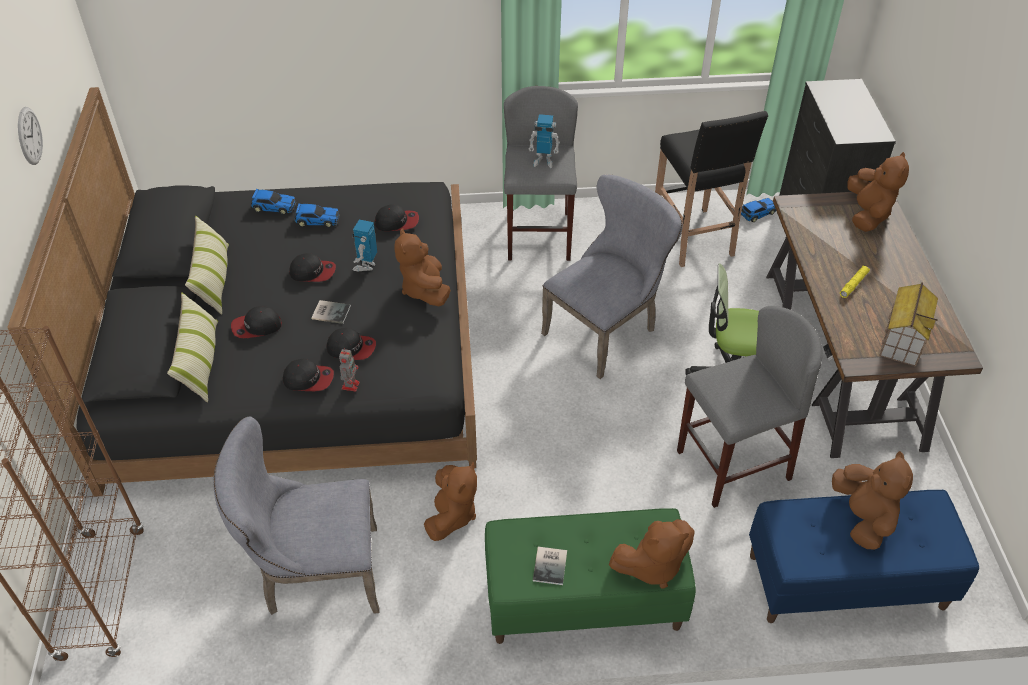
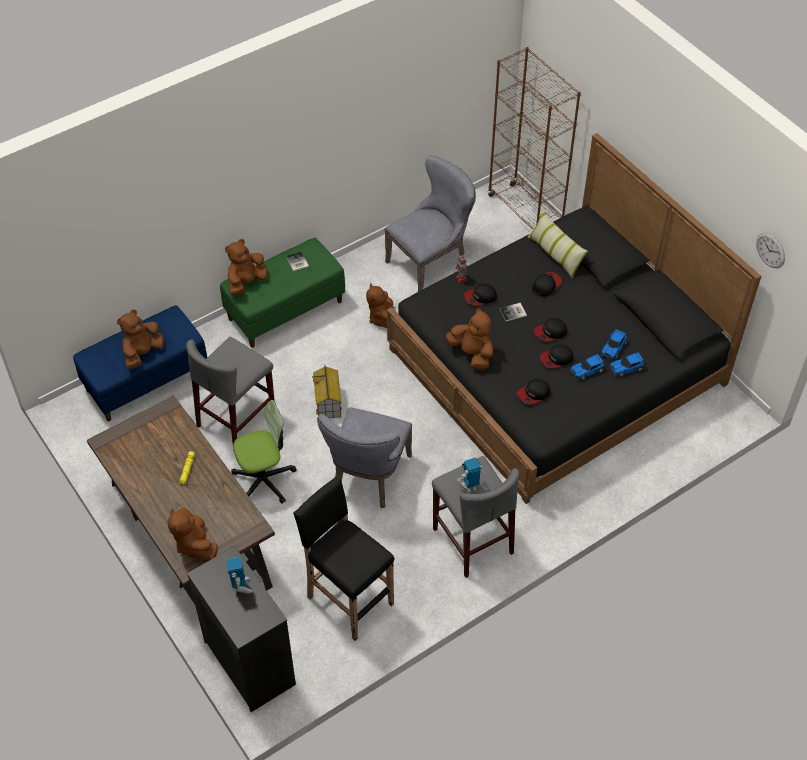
camera: 150 degrees right, 5 degrees up
wall clock [18,107,43,165] -> wall clock moved to [756,233,785,268]
pillow [185,216,229,315] -> none
cap [283,359,334,391] -> cap moved to [540,345,574,369]
toy robot [352,220,377,272] -> toy robot moved to [227,557,253,594]
toy car [741,198,776,222] -> toy car moved to [600,330,627,361]
brown plush toy [832,451,913,549] -> brown plush toy turned 75 degrees clockwise [117,309,164,369]
toy house [879,282,938,367] -> toy house moved to [312,365,342,418]

